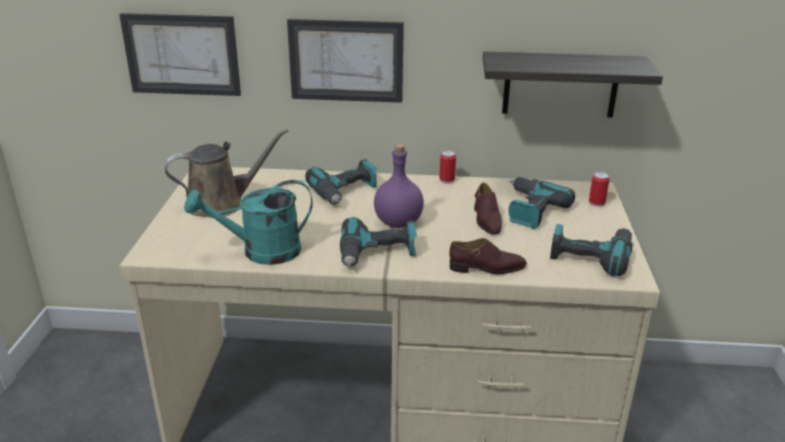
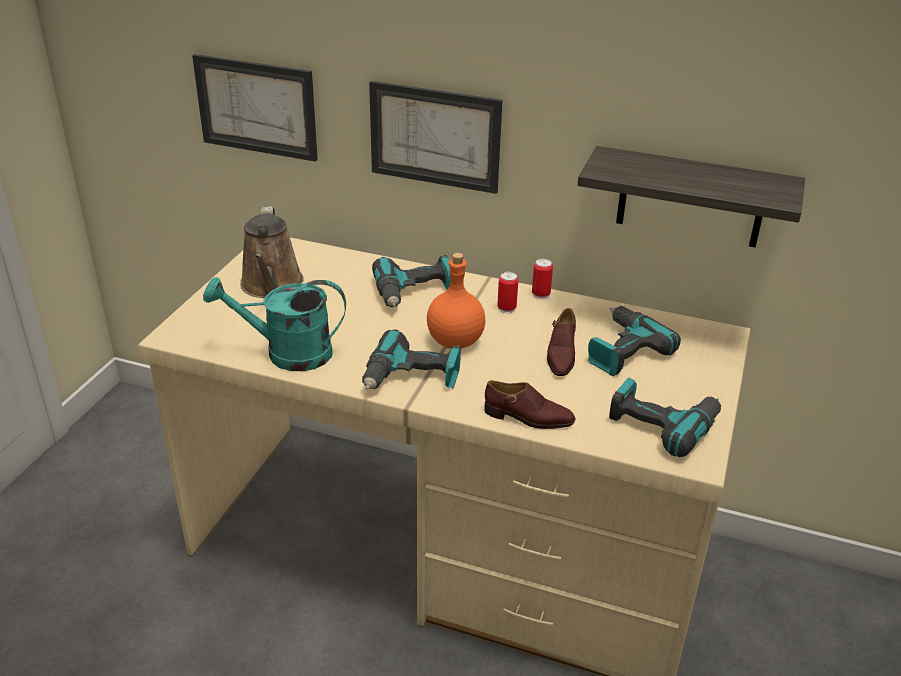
camera: 15 degrees right, 5 degrees up
brown watering can [165,129,288,218] -> brown watering can turned 90 degrees clockwise [240,206,304,298]
purple bottle [374,144,424,228] -> orange bottle [427,253,486,349]
can [589,172,609,207] -> can moved to [497,272,518,313]

